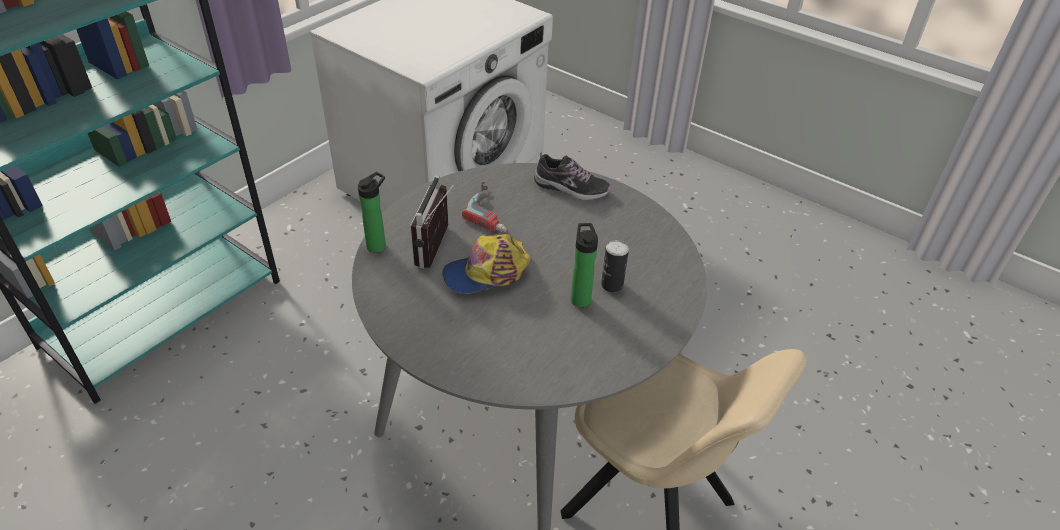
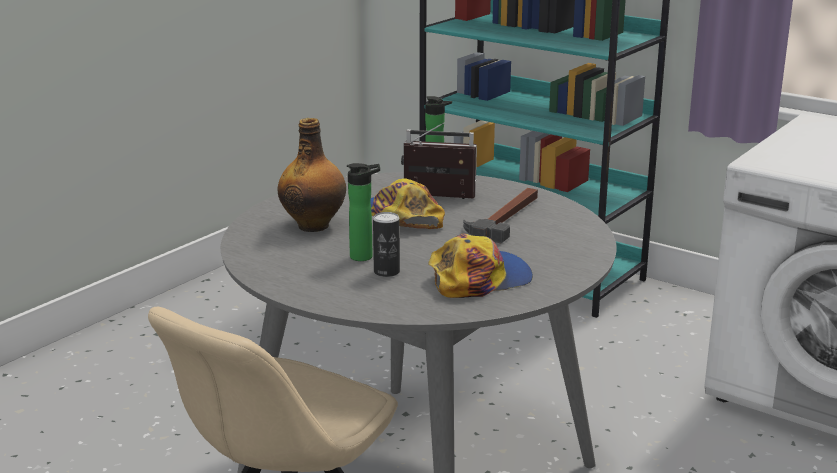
camera: 90 degrees right, 20 degrees down
power drill [462,182,507,232] -> hammer [463,188,538,243]
shoe [534,151,611,200] -> none
none -> bottle [278,118,346,232]
none -> cap [429,234,533,298]

